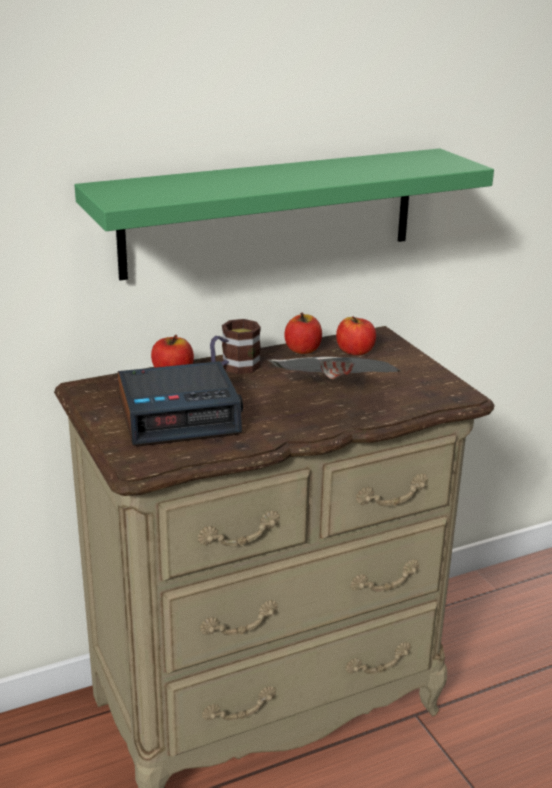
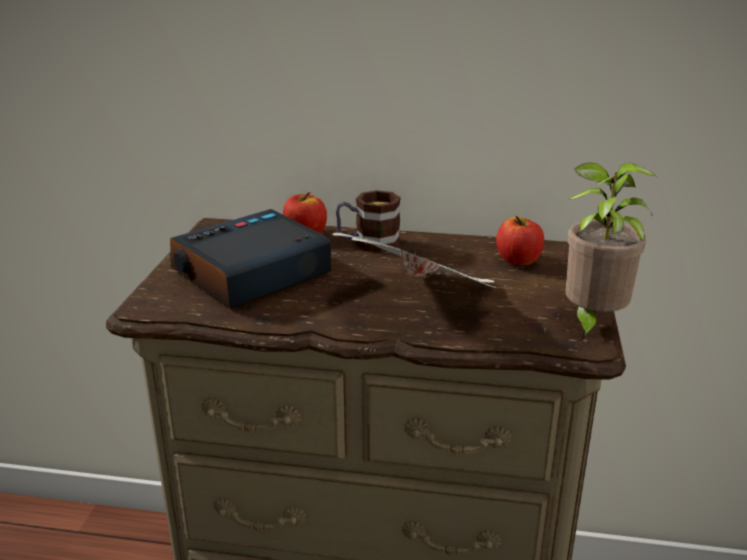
camera: 35 degrees right, 0 degrees up
green shelf [75,148,494,280] -> none
alarm clock [118,361,243,447] -> alarm clock turned 120 degrees clockwise [170,209,331,308]
apple [285,313,322,354] -> none
none -> potted plant [566,163,656,342]

